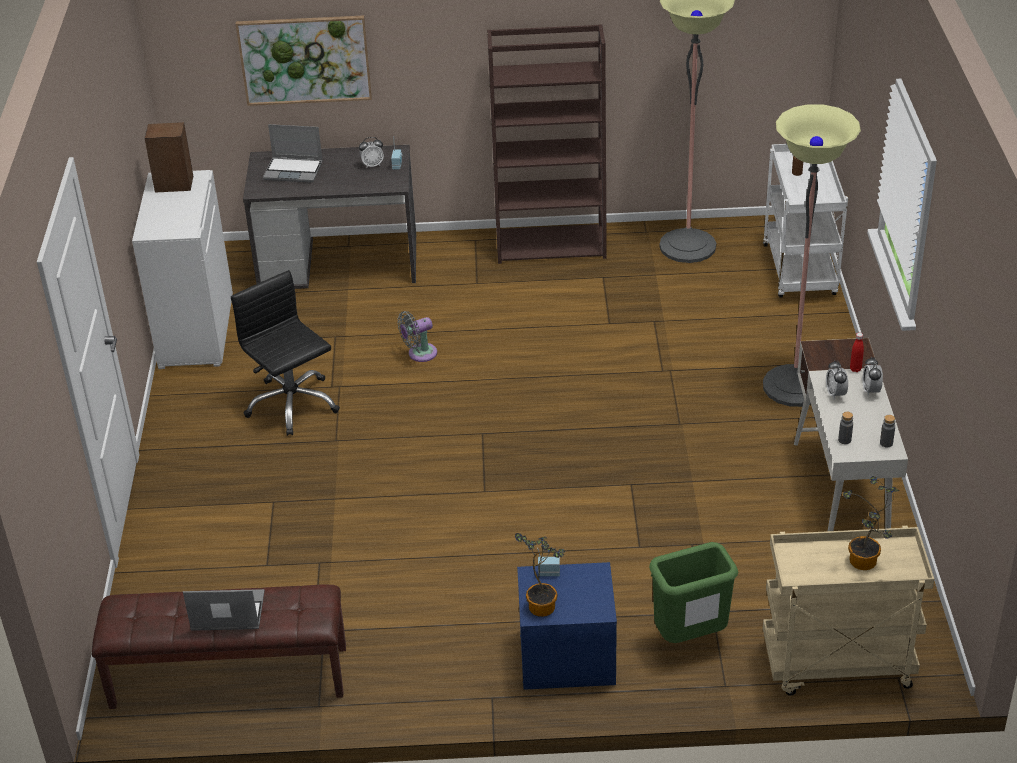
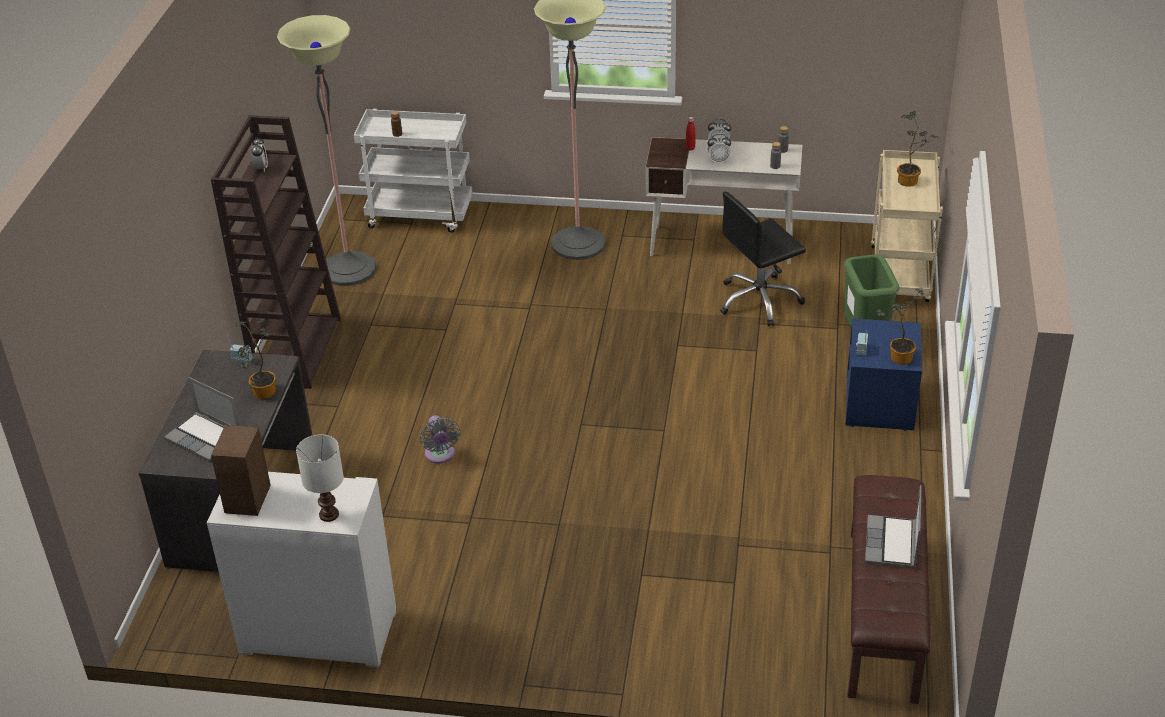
camera: 80 degrees left, 0 degrees up
black office chair [231,270,340,436] -> black office chair moved to [720,191,806,326]
picture [236,15,372,106] -> none
laptop [263,124,323,183] -> laptop turned 105 degrees clockwise [164,377,240,461]
alarm clock [359,137,384,168] -> alarm clock moved to [250,137,268,172]
none -> potted plant [236,318,276,399]
none -> white table lamp [296,434,344,522]

